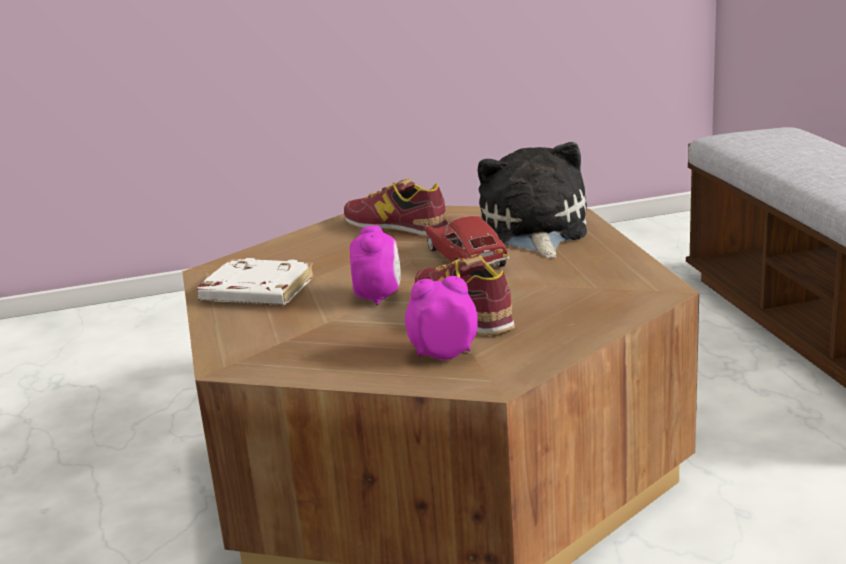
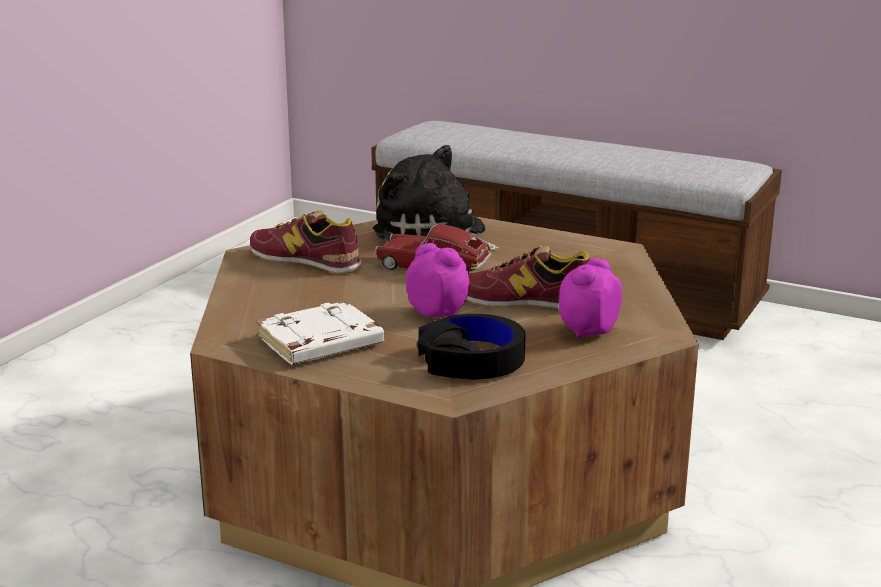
camera: 50 degrees left, 0 degrees up
shoe [344,178,448,237] -> shoe turned 45 degrees clockwise [250,210,362,274]
none -> black headphones [417,314,526,380]

